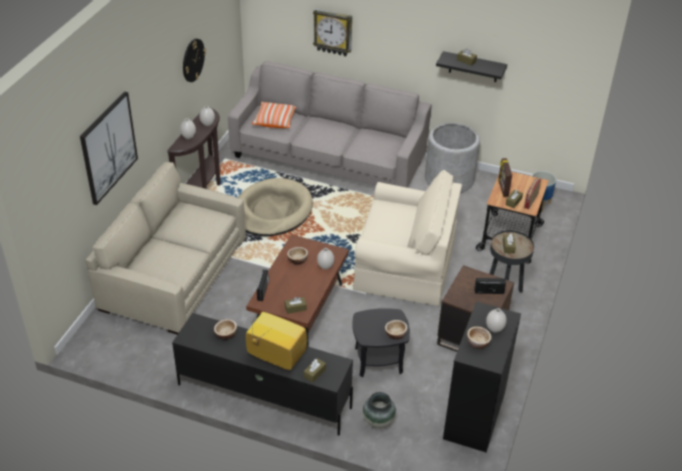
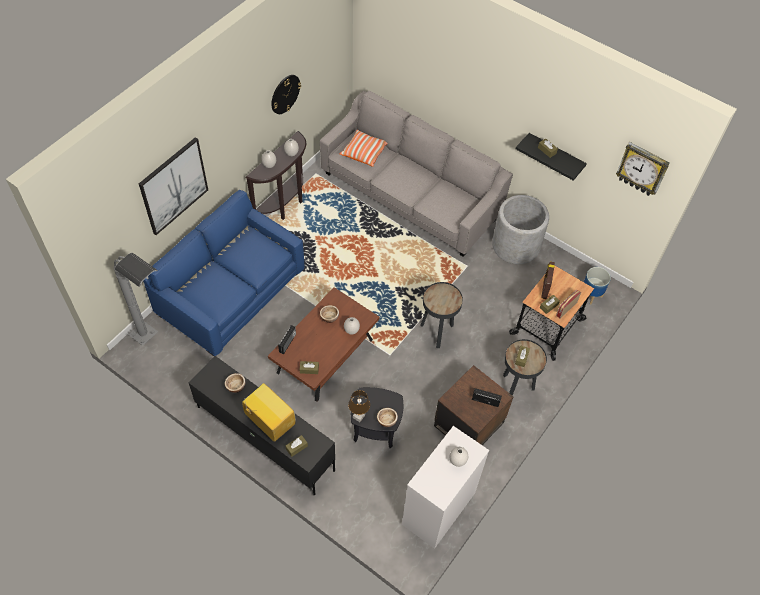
camera: 15 degrees right, 15 degrees up
beige sofa [86,162,246,335] -> blue sofa [143,190,304,357]
beige dog bed [238,178,313,236] -> none
wall clock [313,9,352,56] -> wall clock moved to [616,142,670,196]
beige armchair [353,170,462,306] -> black side table [420,282,463,348]
vase [363,392,396,429] -> none
black dresser [443,302,521,452] -> white dresser [402,426,489,549]
bowl [467,326,492,349] -> none
none -> grey floor lamp [114,253,158,346]
none -> brown table lamp [348,390,370,422]

